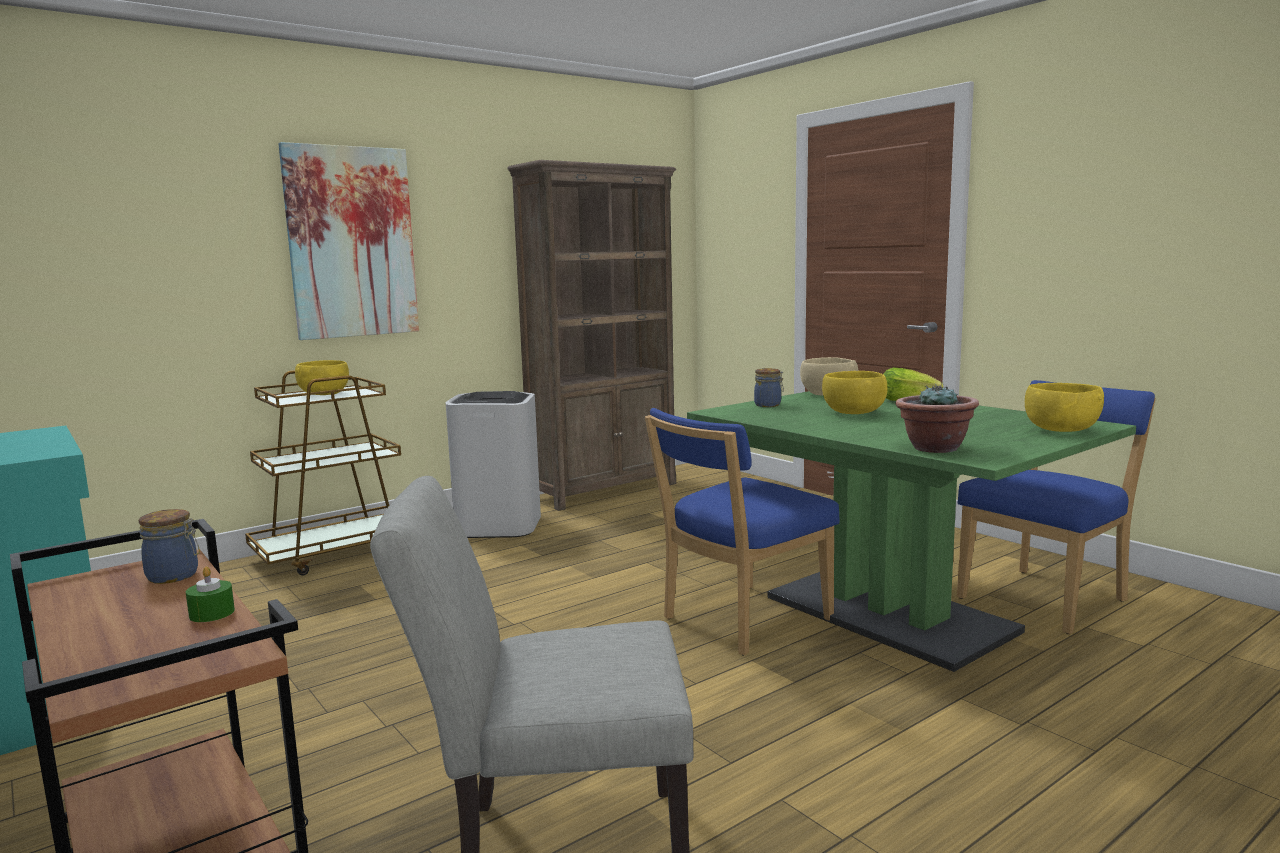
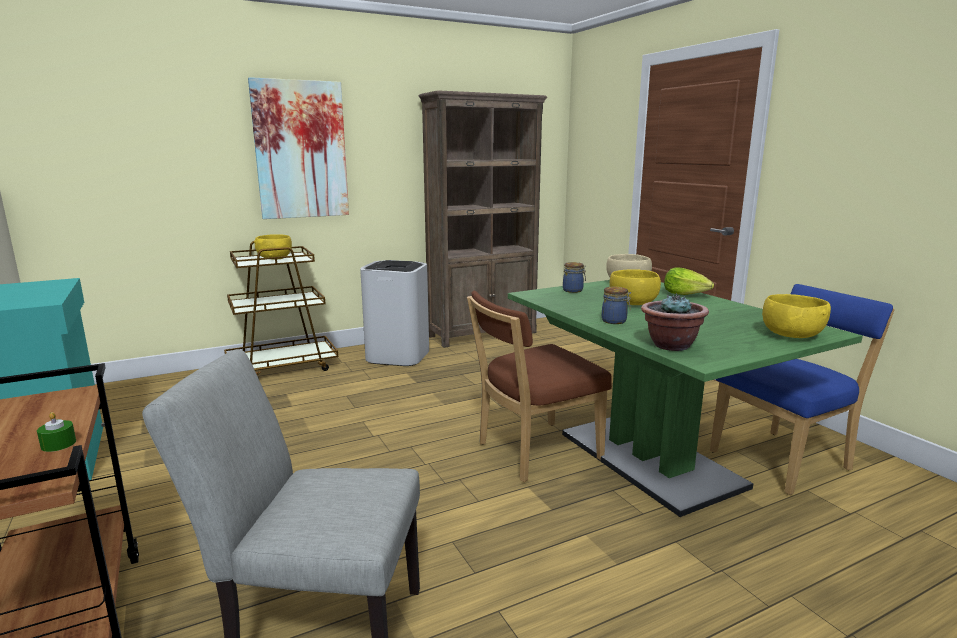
camera: 10 degrees right, 5 degrees up
jar [139,509,200,584] -> jar moved to [602,287,631,324]
blue chair [645,408,840,656] -> brown chair [467,291,612,482]

